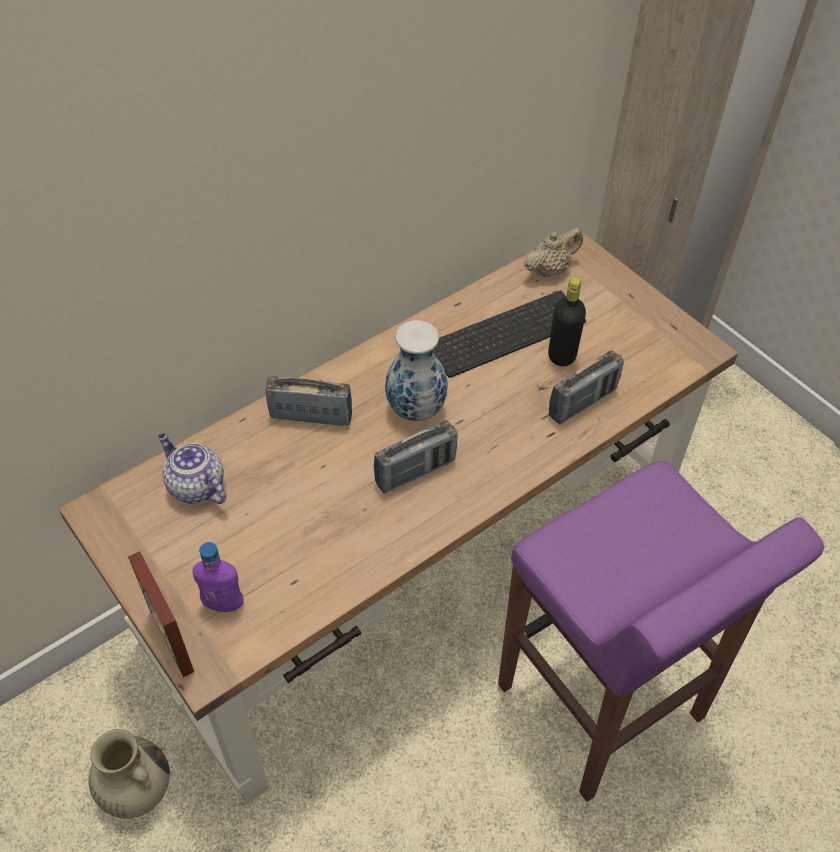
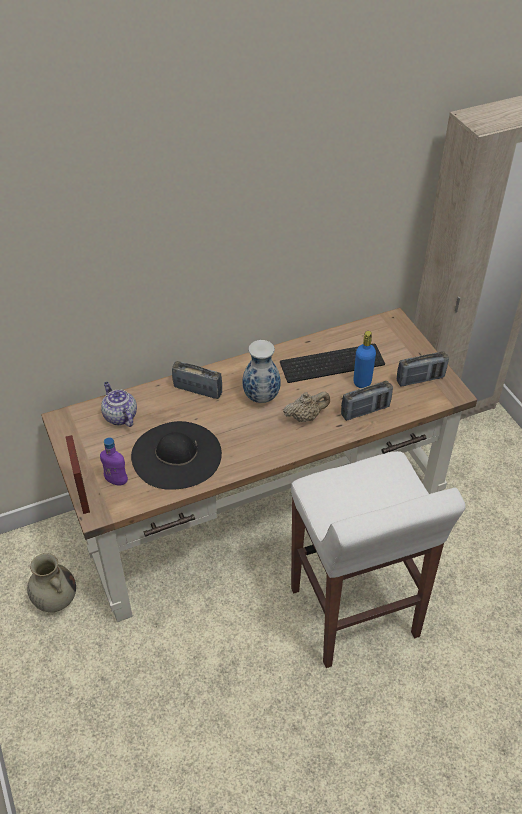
camera: 15 degrees right, 5 degrees down
radio [373,421,458,493] -> radio moved to [397,351,449,386]
purple stool [498,461,824,802] -> white stool [291,451,466,668]
beige teapot [524,228,583,278] -> beige teapot moved to [283,392,330,422]
black bottle [548,277,586,366] -> blue bottle [353,331,376,388]
none -> black hat [131,421,222,490]

